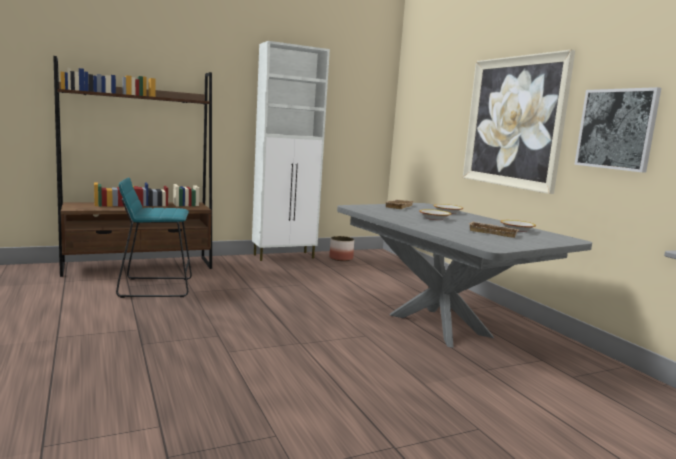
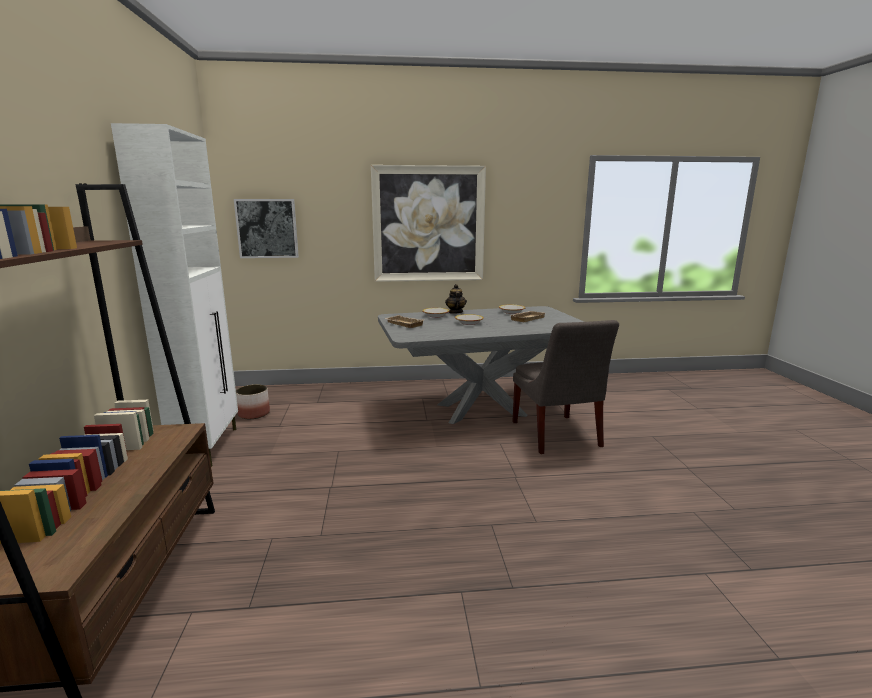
camera: 70 degrees left, 5 degrees up
turquoise stool [116,178,192,298] -> none
picture [574,87,661,173] -> picture moved to [234,199,299,258]
none -> teapot [445,284,467,314]
none -> grey chair [512,320,619,454]

